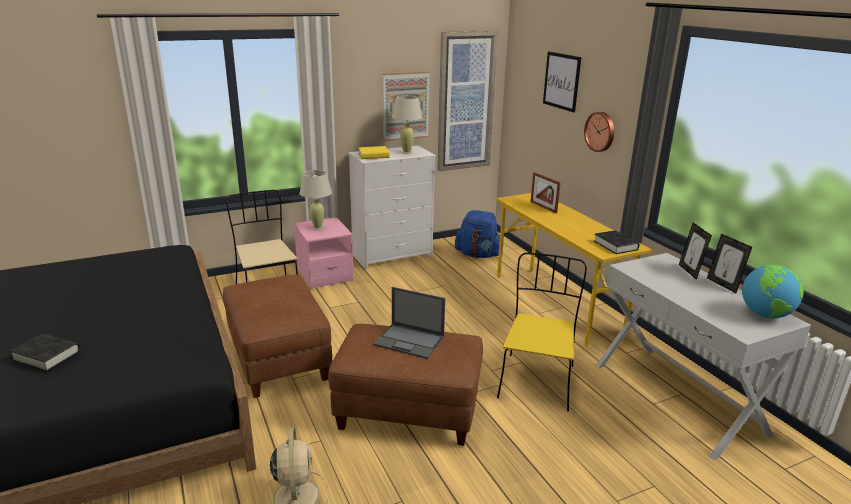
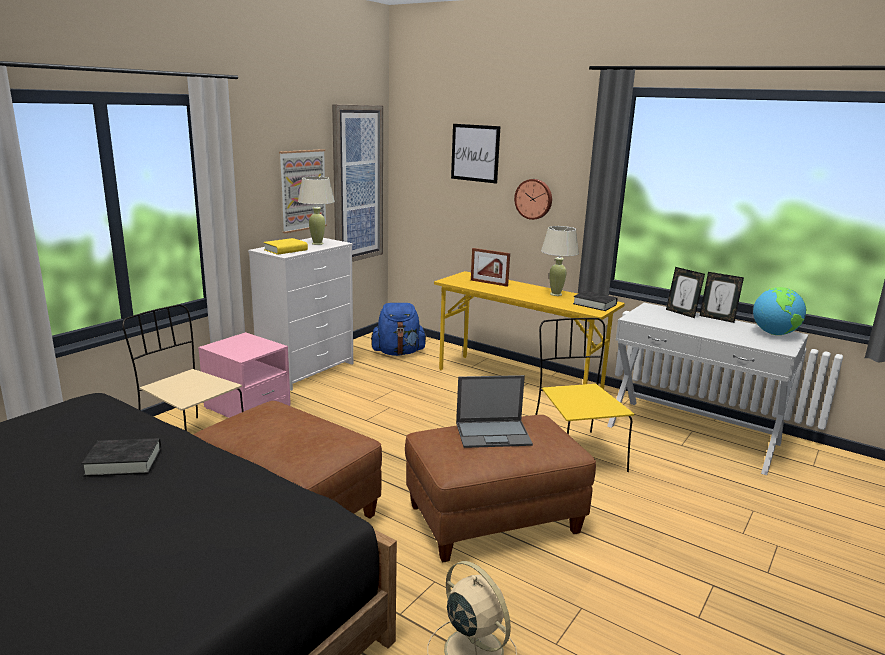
camera: 30 degrees left, 5 degrees down
black book [10,333,80,371] -> black book moved to [81,438,161,476]
beige table lamp [300,170,332,230] -> beige table lamp moved to [541,226,579,296]

